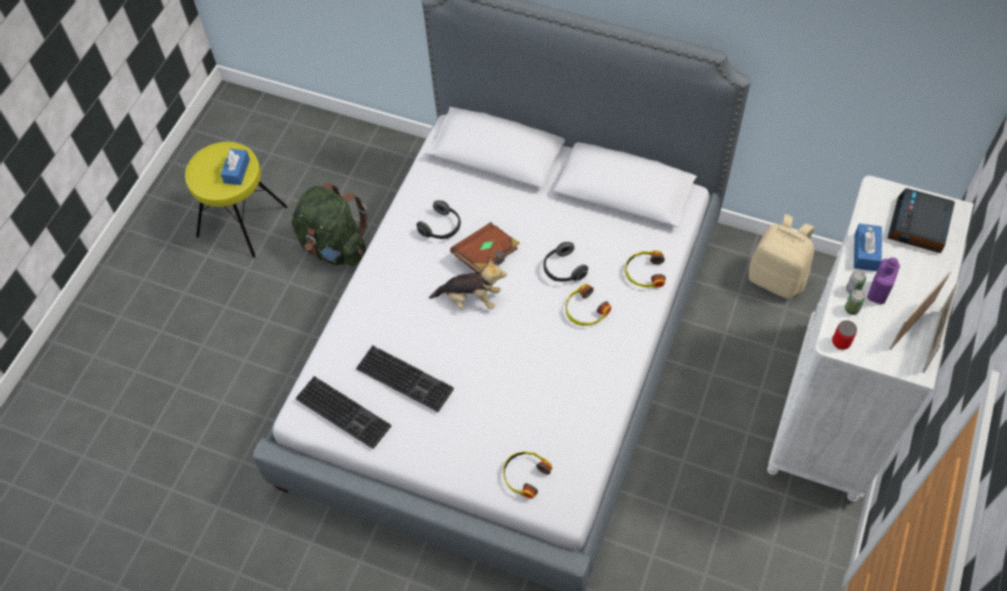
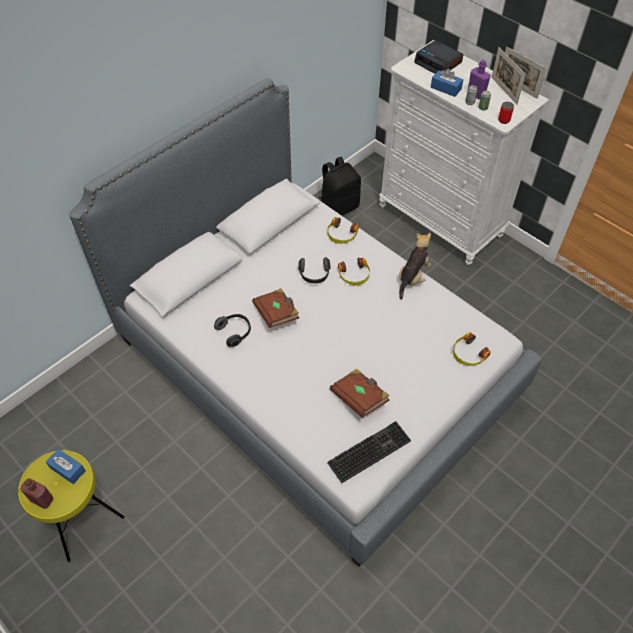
camera: 70 degrees left, 5 degrees down
green backpack [292,183,367,266] -> none
keyboard [356,345,454,412] -> brown book [330,368,389,418]
plush toy [429,258,507,309] -> plush toy moved to [399,233,432,300]
beige backpack [749,214,814,299] -> black backpack [319,157,361,216]
none -> red bottle [21,478,53,509]

